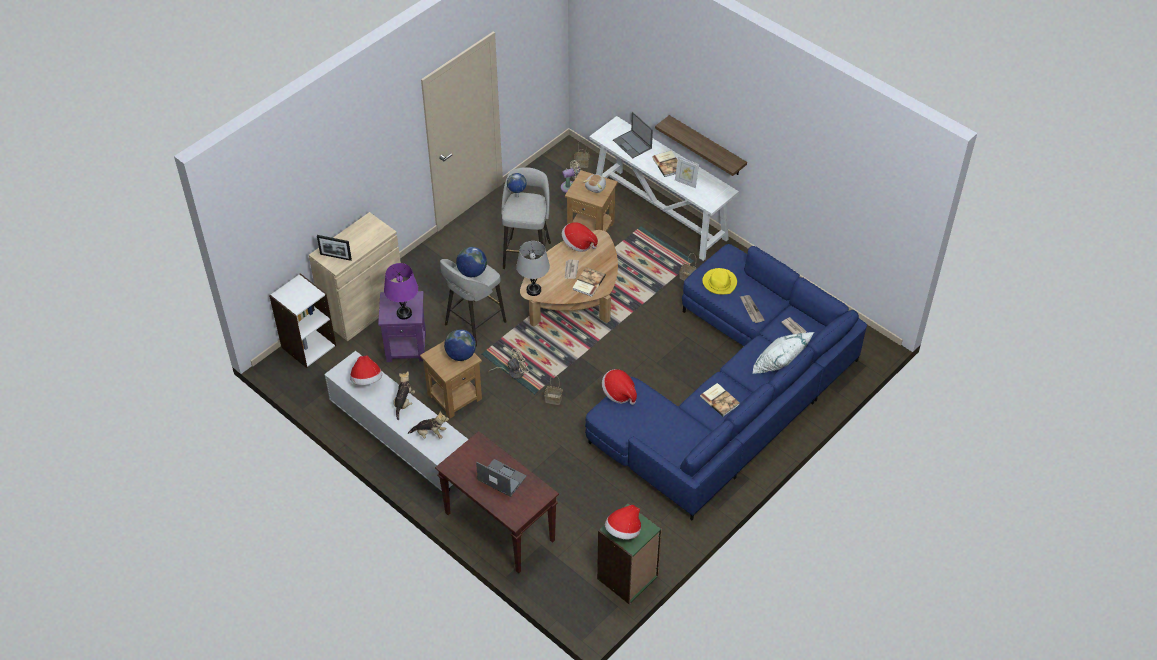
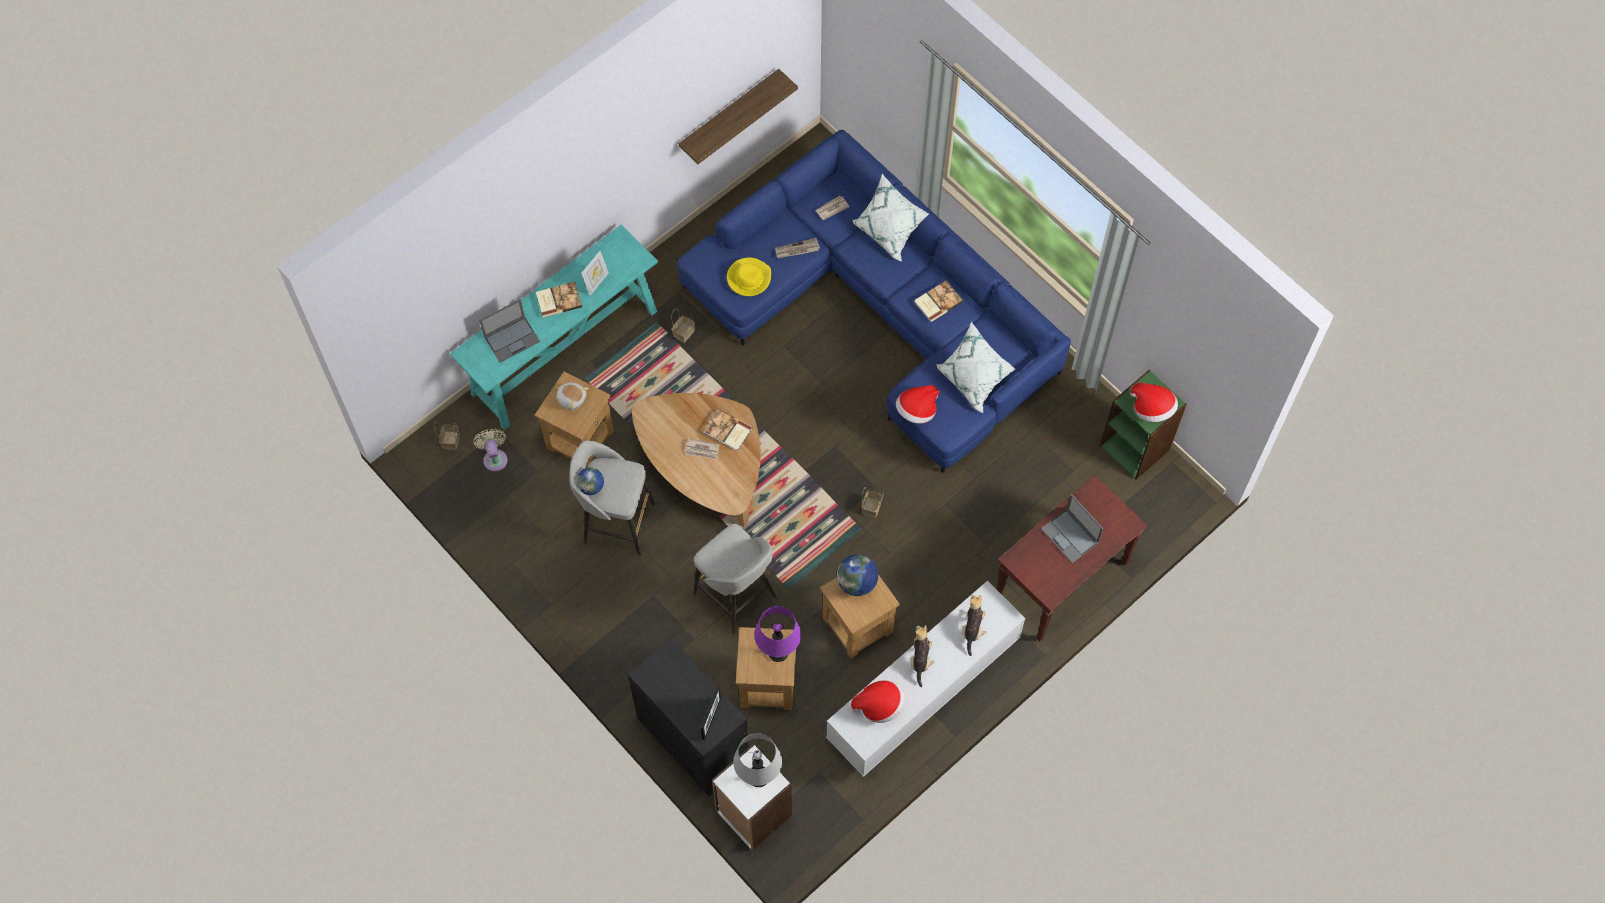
camera: 85 degrees left, 15 degrees up
beige cabinet [309,212,403,341] -> black cabinet [628,638,749,796]
purple side table [378,291,426,362] -> brown side table [736,627,796,710]
plush toy [393,371,415,420] -> plush toy turned 75 degrees clockwise [911,625,934,687]
globe [456,247,487,277] -> none
laptop [476,459,527,497] -> laptop turned 75 degrees counterclockwise [1041,494,1103,563]
beige fan [488,348,529,379] -> none
grey table lamp [516,241,550,296] -> grey table lamp moved to [733,733,782,787]
hat [562,222,598,252] -> none
white console table [589,116,739,261] -> turquoise console table [450,225,658,430]
shelf [655,115,747,176] -> shelf moved to [679,69,798,164]
none -> white pillow [936,321,1015,413]

